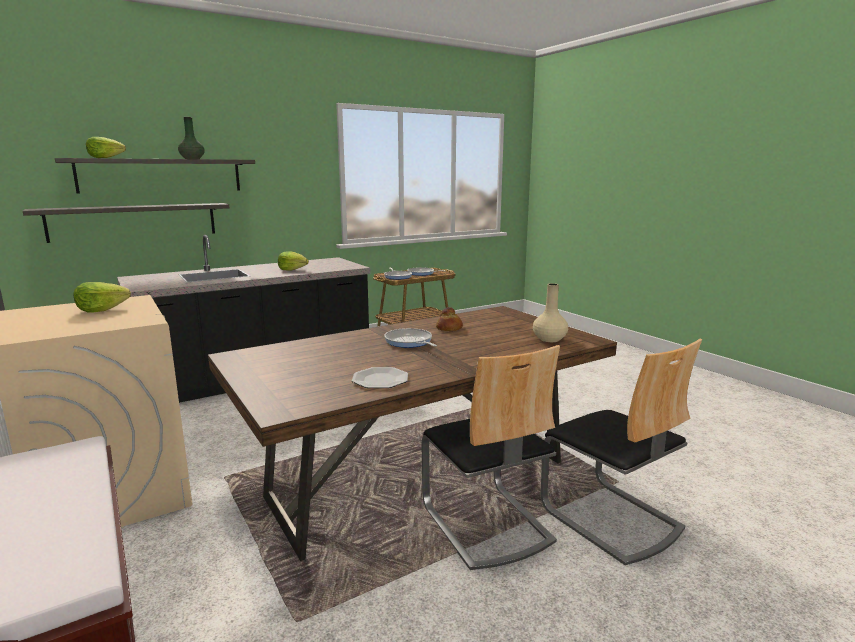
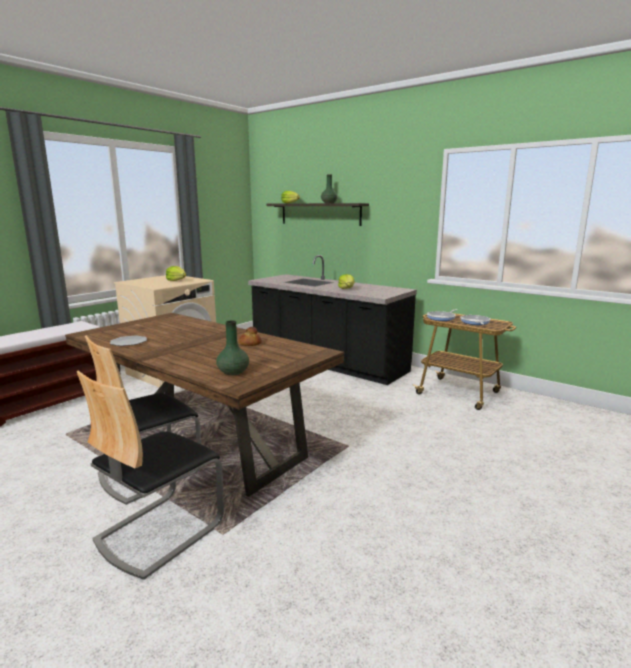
camera: 70 degrees right, 0 degrees up
shelf [23,203,229,243] -> none
frying pan [384,328,437,348] -> none
beige vase [533,283,568,342] -> green vase [216,320,249,376]

